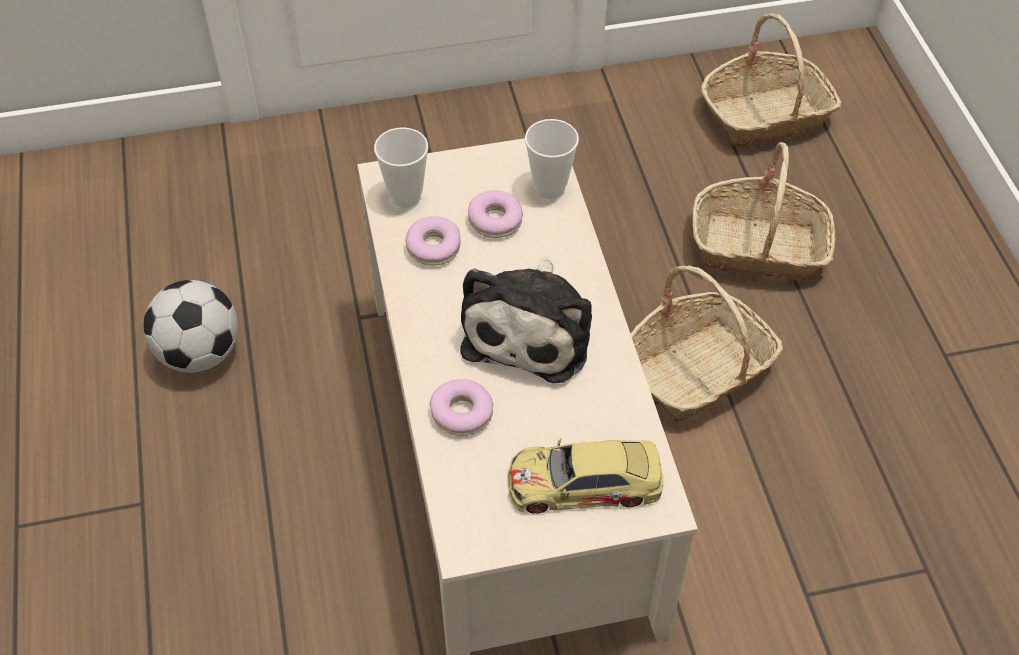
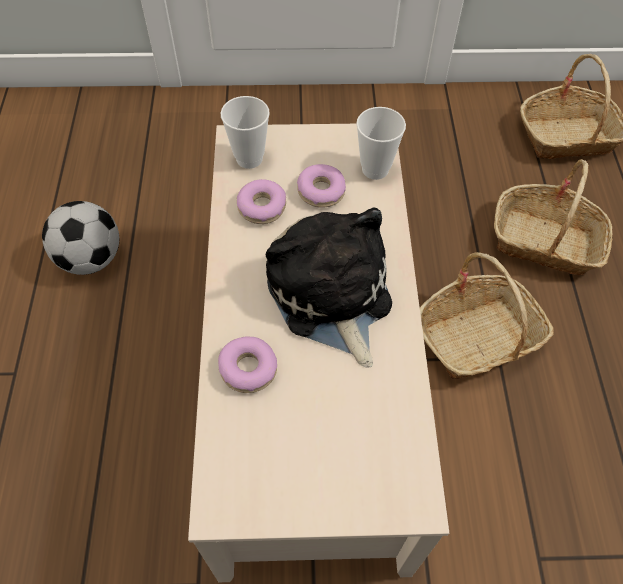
camera: 10 degrees right, 5 degrees up
plush toy [460,257,592,383] -> plush toy turned 135 degrees clockwise [265,207,392,367]
toy car [507,439,664,514] -> none

